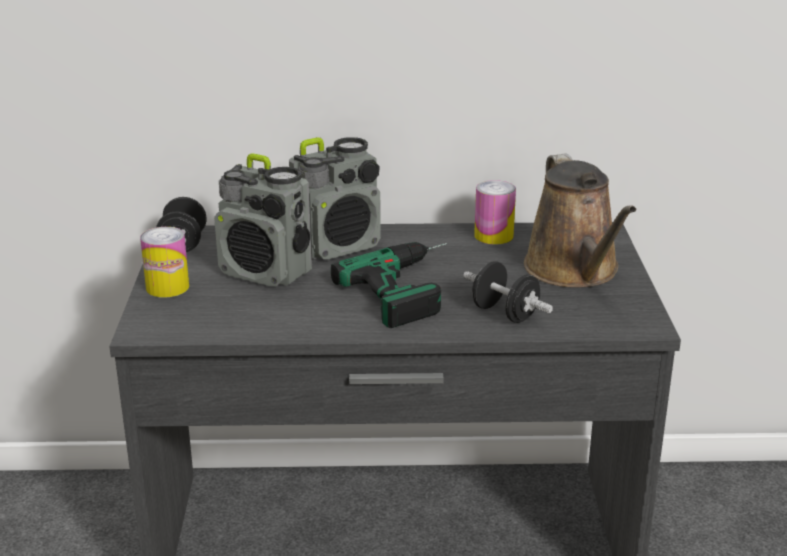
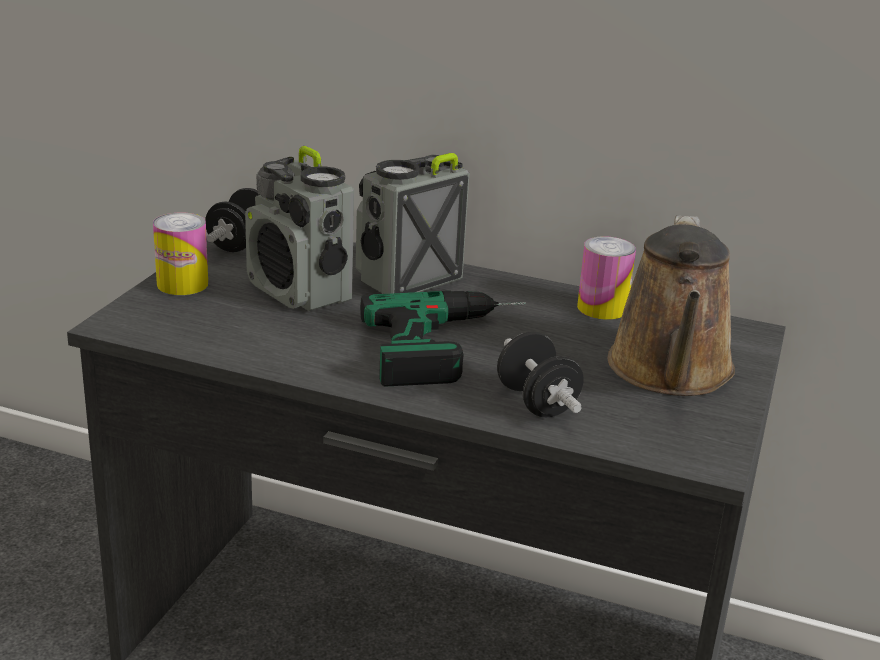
camera: 20 degrees right, 0 degrees up
radio [289,137,381,259] -> radio turned 150 degrees clockwise [356,153,469,294]

